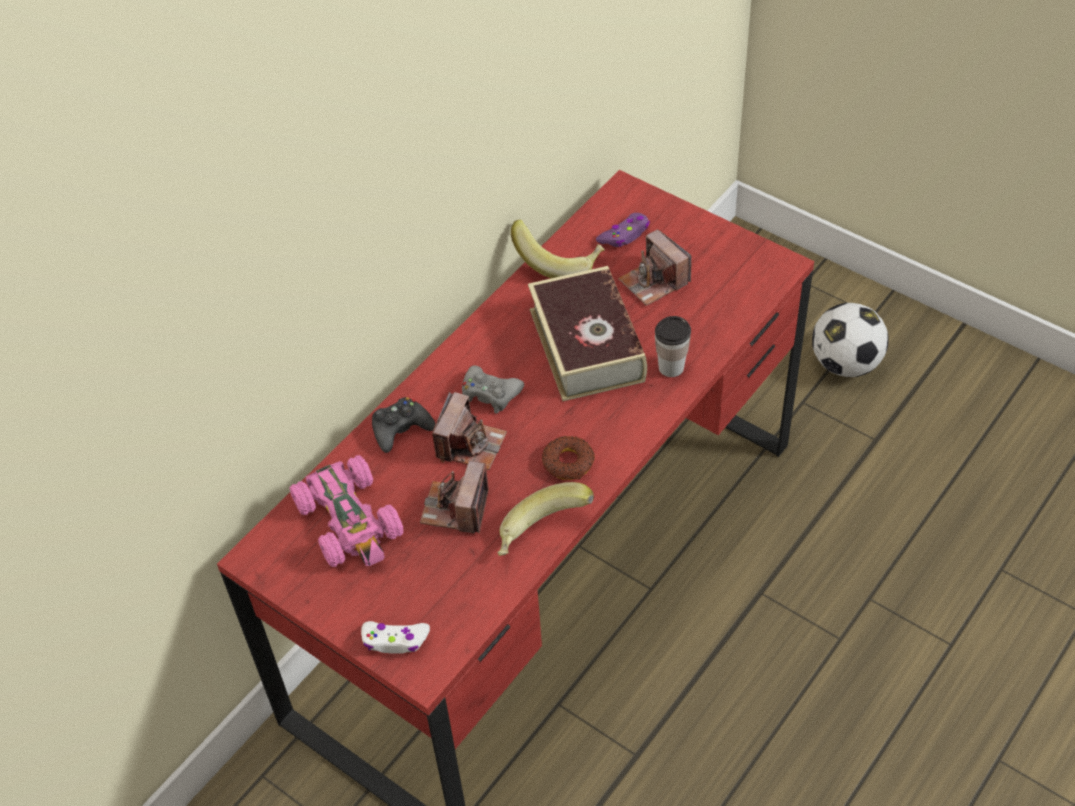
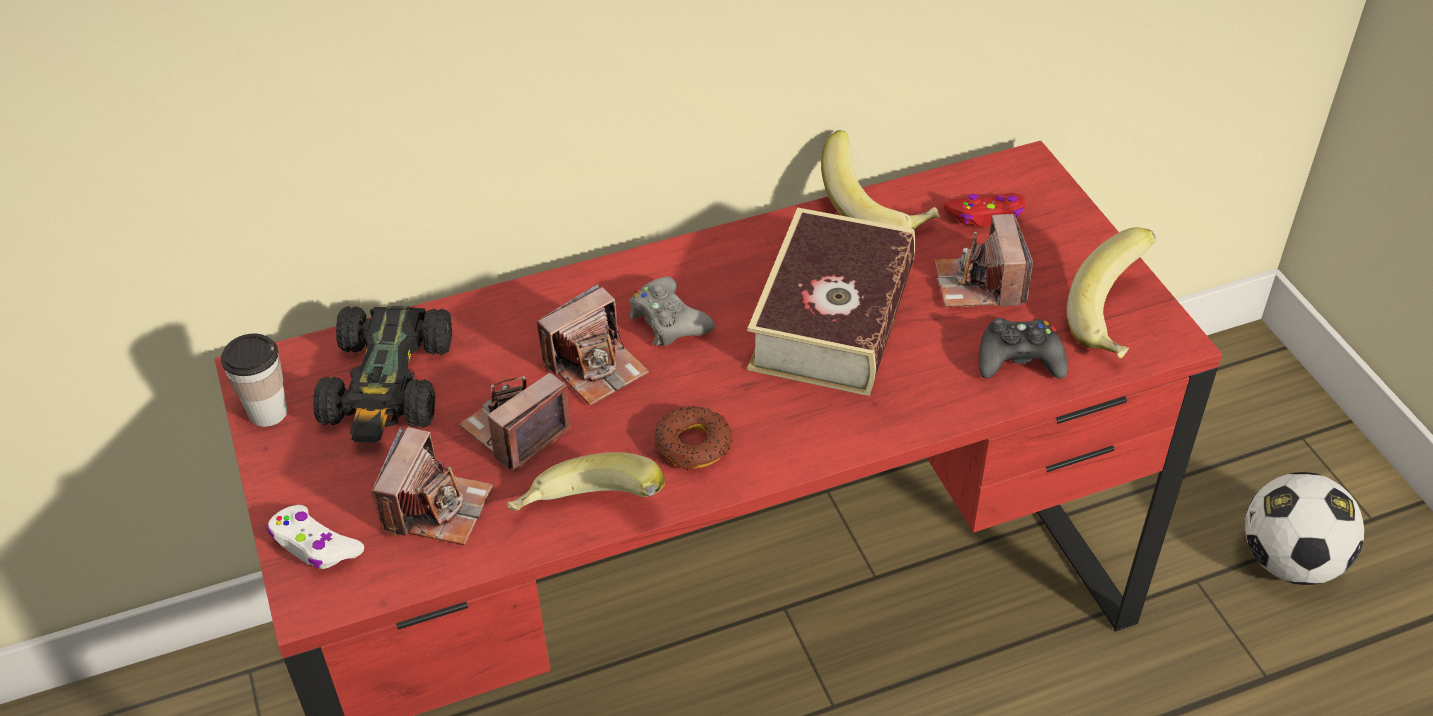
camera: 30 degrees right, 5 degrees down
pink toy car [289,455,404,567] -> black toy car [313,305,452,443]
black game controller [372,397,435,453] -> black game controller moved to [979,318,1068,379]
purple game controller [596,213,650,247] -> red game controller [943,193,1025,227]
cup [655,316,691,377] -> cup moved to [221,333,287,427]
none -> camera [371,427,493,545]
none -> banana [1066,227,1156,359]

